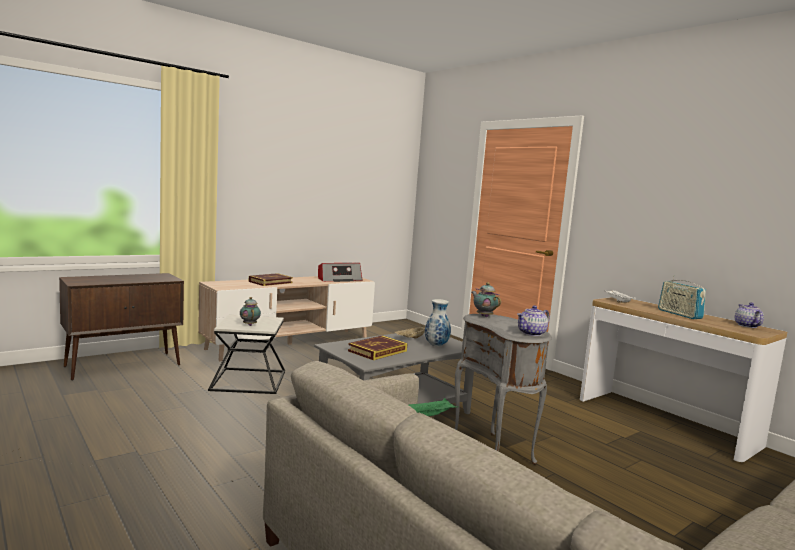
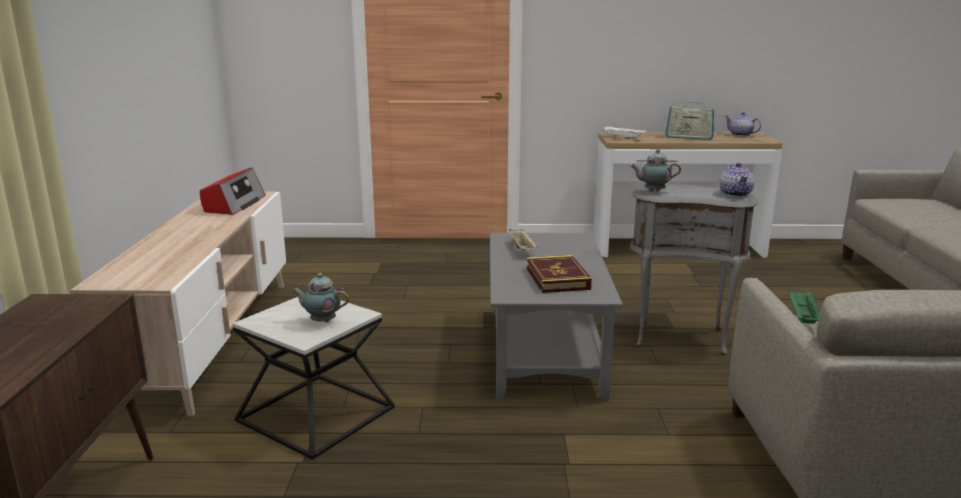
camera: 50 degrees left, 10 degrees up
book [249,273,293,286] -> none
vase [425,299,451,346] -> none

